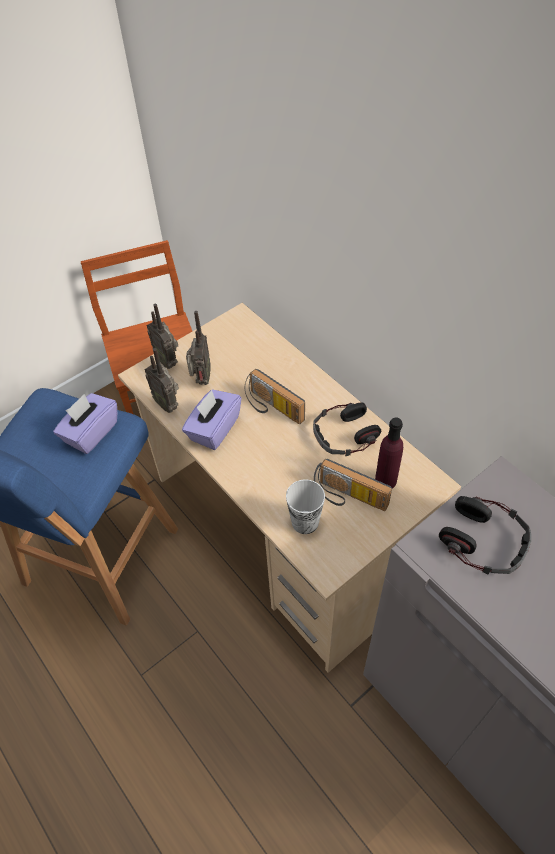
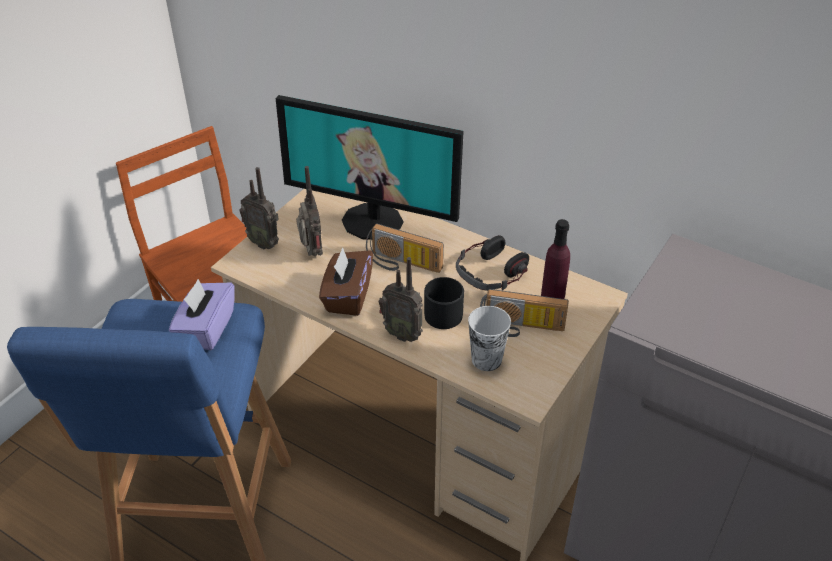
camera: 20 degrees left, 10 degrees down
radio [145,348,179,413] -> radio moved to [379,257,423,342]
purple tissue box [182,389,241,450] -> brown tissue box [319,247,373,316]
headphones [439,496,532,575] -> none
none -> monitor [276,95,464,240]
none -> black mug [424,277,464,329]

